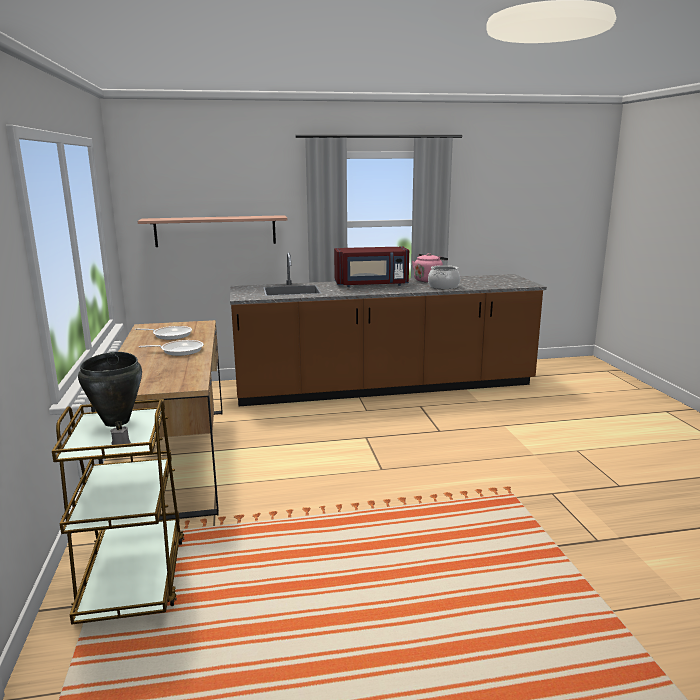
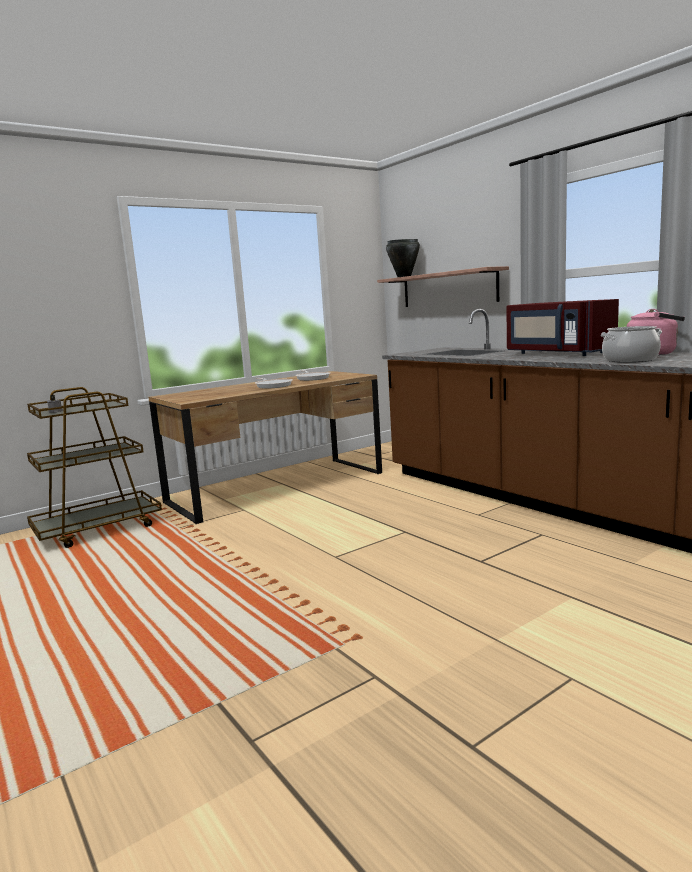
camera: 65 degrees right, 5 degrees down
black cooking pot [78,352,142,427] -> black cooking pot moved to [386,239,420,277]

